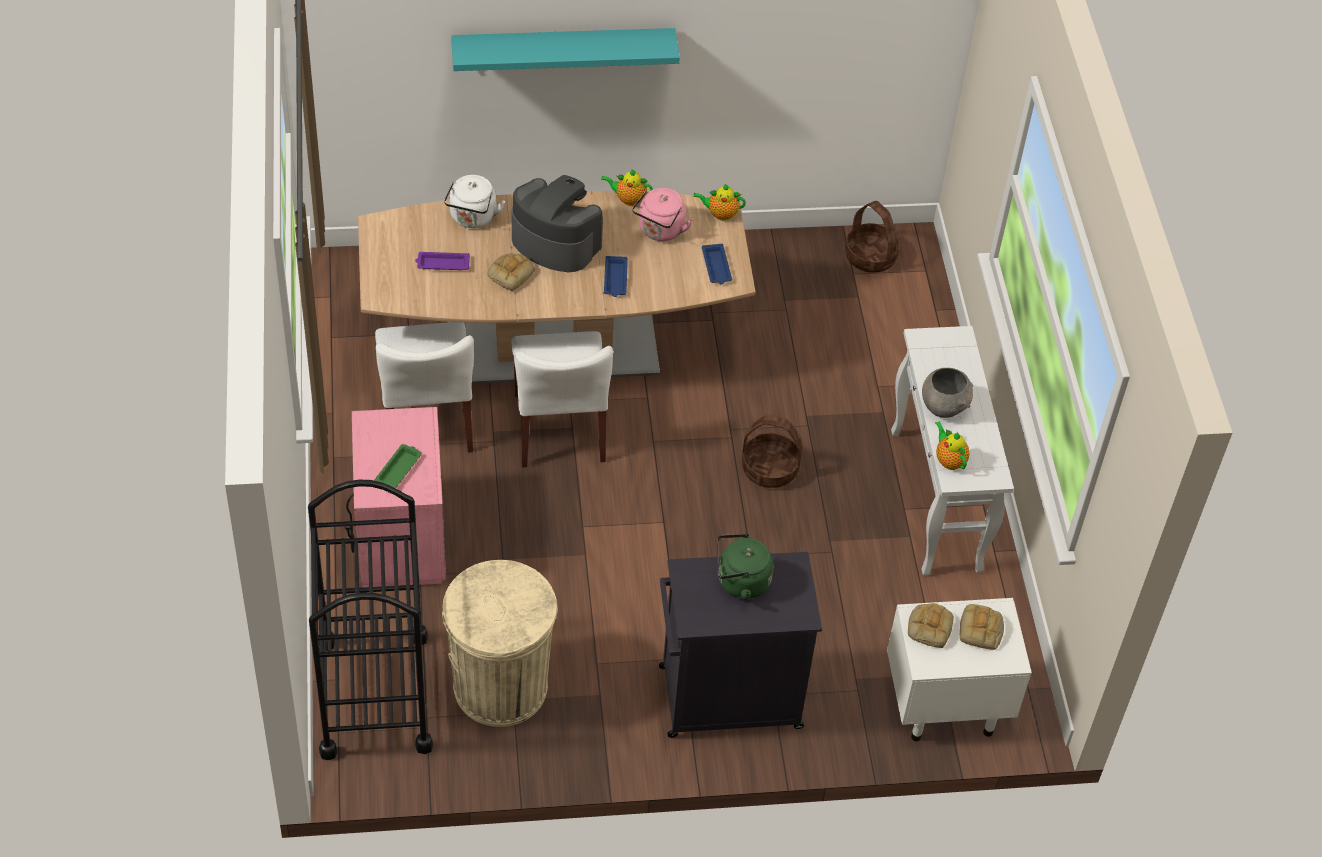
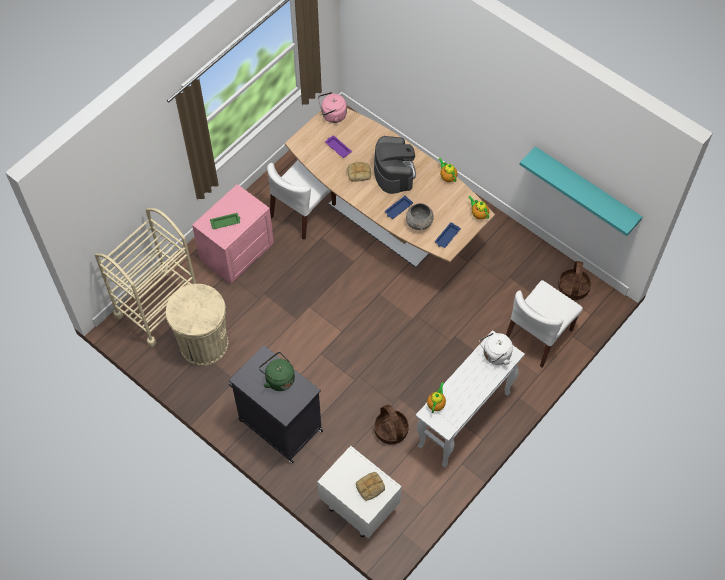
camera: 50 degrees right, 10 degrees up
black cart [308,480,433,760] -> beige cart [95,208,196,347]
white kettle [444,175,505,228] -> white kettle moved to [479,333,513,365]
turquoise shelf [451,28,680,71] -> turquoise shelf moved to [520,146,642,236]
white chair [512,331,613,468] -> white chair moved to [506,280,583,367]
pink kettle [632,188,693,241] -> pink kettle moved to [318,92,347,123]
basket [742,415,803,488] -> basket moved to [374,405,409,444]
bread [908,603,954,648] -> none
grey bowl [922,368,973,418] -> grey bowl moved to [406,203,434,230]

